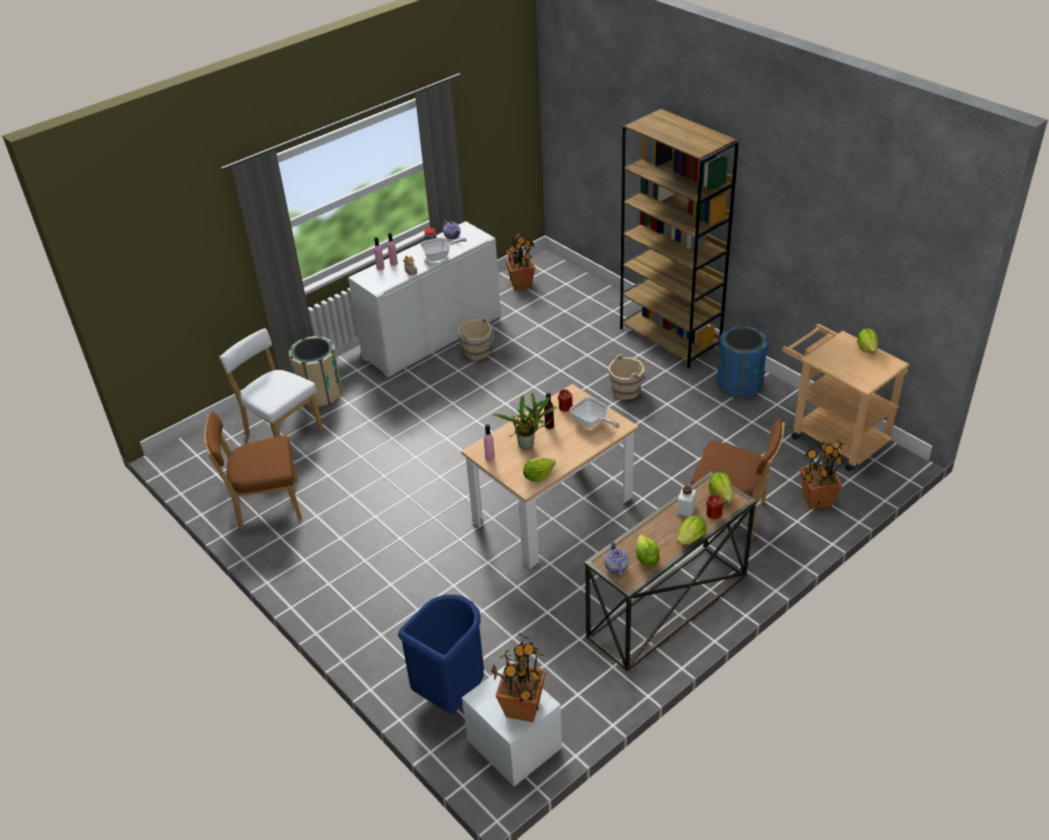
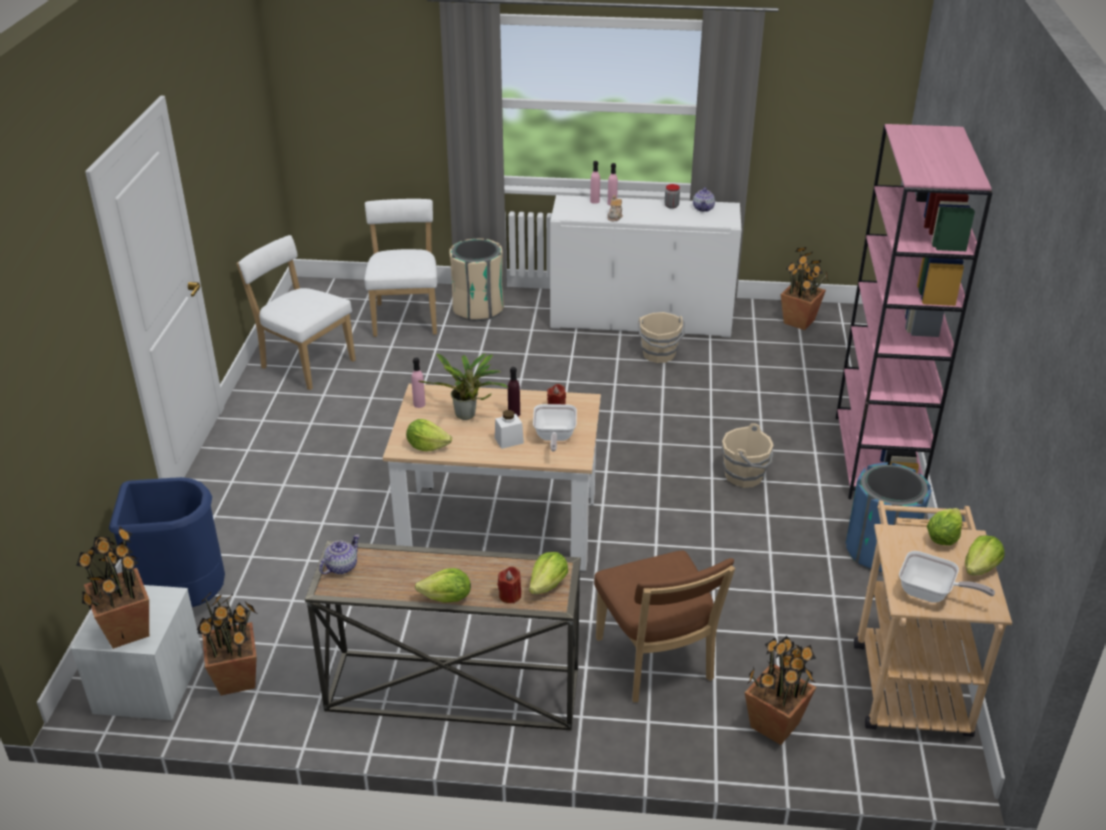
camera: 45 degrees right, 5 degrees down
brown chair [204,411,302,530] -> white chair [236,235,356,390]
frying pan [420,237,467,262] -> frying pan moved to [899,551,995,603]
brown bookcase [620,109,739,369] -> pink bookcase [836,124,992,499]
lettuce [636,534,660,567] -> lettuce moved to [927,508,962,546]
white jar [676,486,696,517] -> white jar moved to [495,410,524,449]
none -> potted plant [197,592,257,695]

